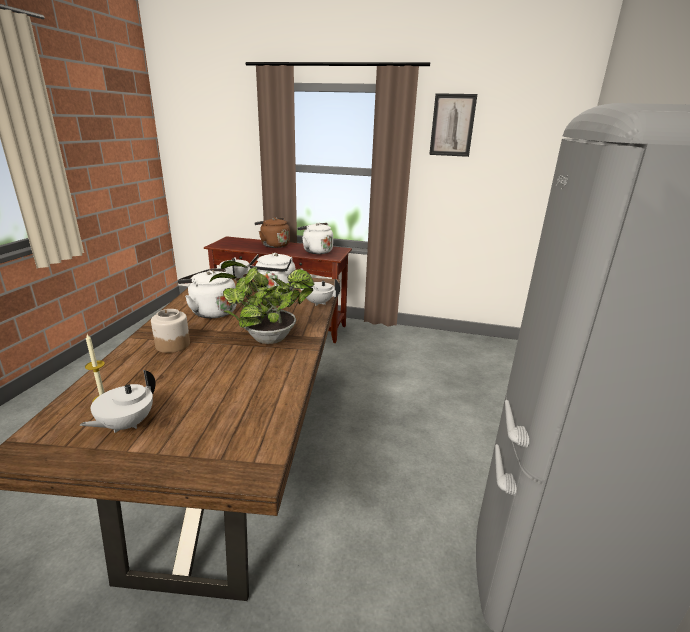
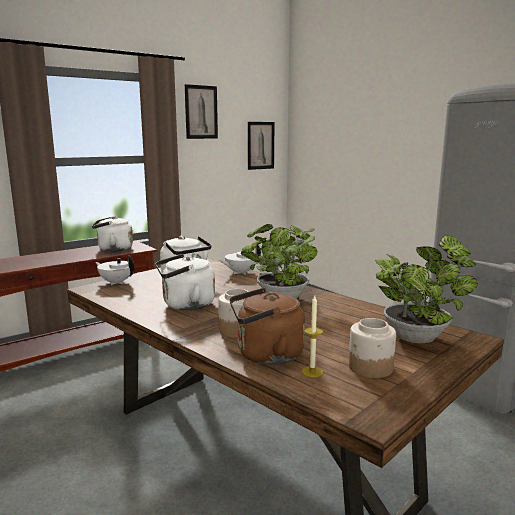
camera: 50 degrees left, 10 degrees down
white teapot [80,370,155,433] -> jar [349,318,396,378]
brown kettle [255,217,290,248] -> brown kettle moved to [230,288,305,365]
none -> picture [248,122,274,170]
none -> potted plant [375,235,478,343]

